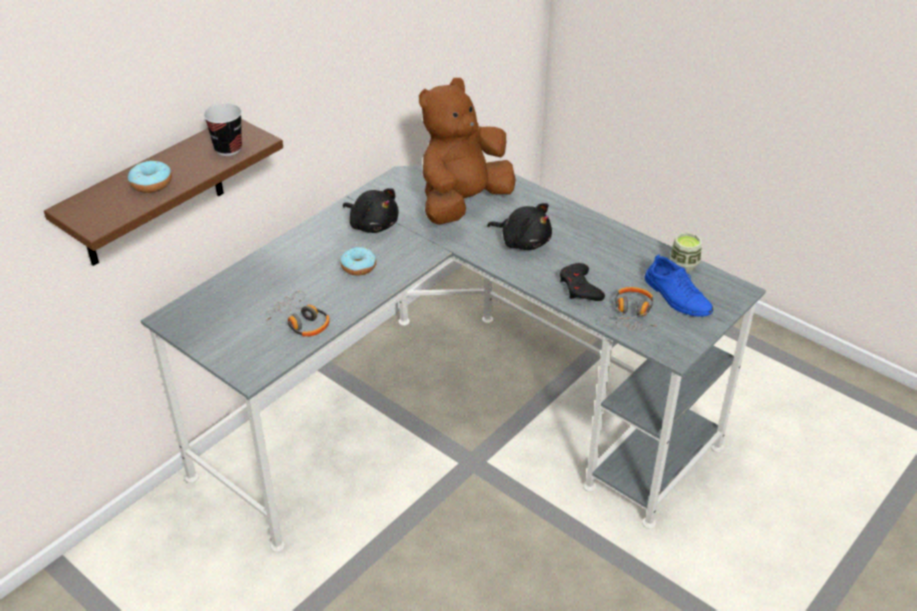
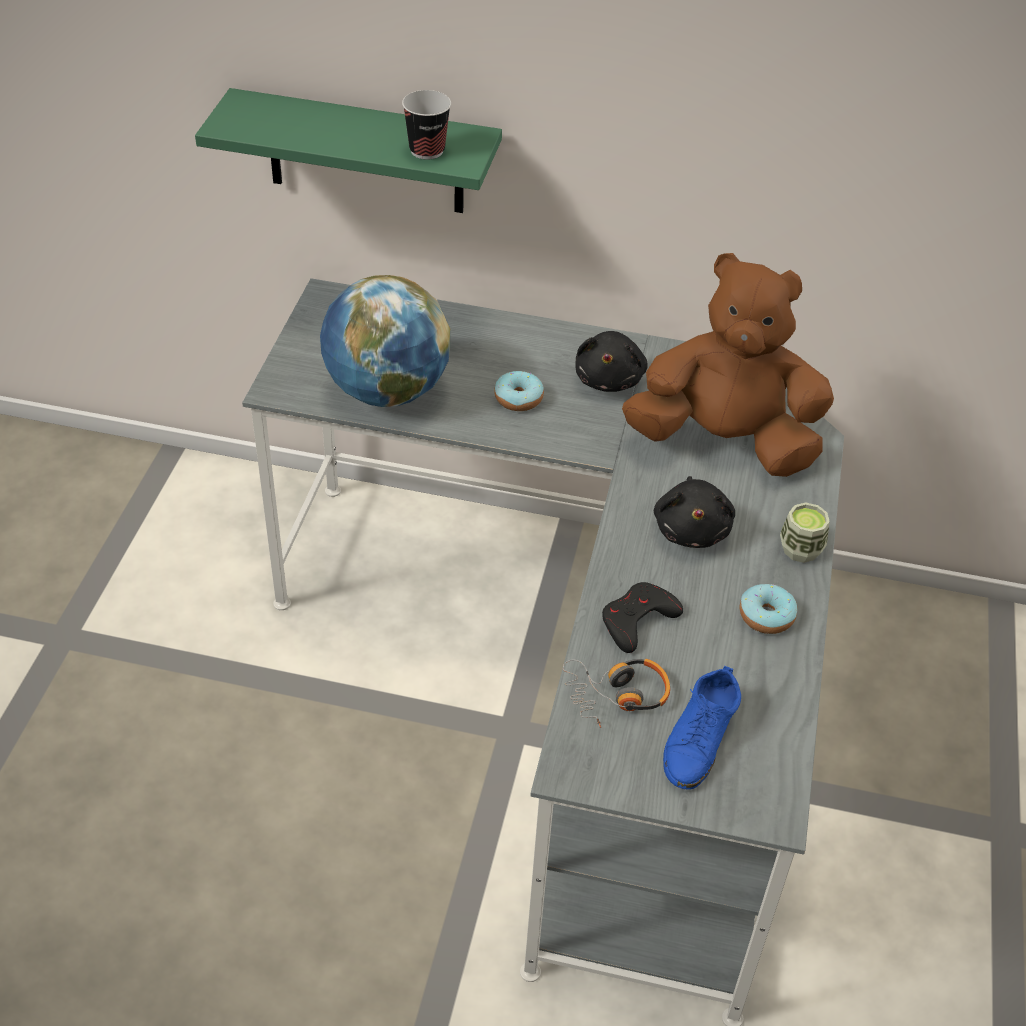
camera: 60 degrees right, 5 degrees up
brown shelf [44,119,283,266] -> green shelf [195,88,502,213]
donut [128,161,172,193] -> donut moved to [740,584,797,634]
headphones [266,291,330,337] -> globe [320,275,450,407]
cup [671,232,702,272] -> cup moved to [780,502,830,563]

